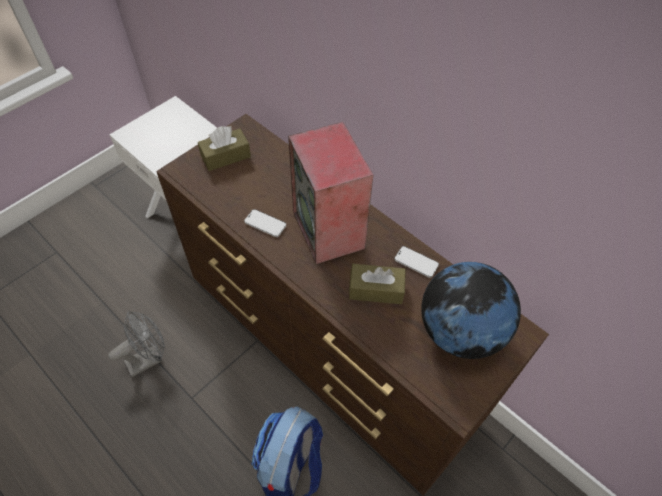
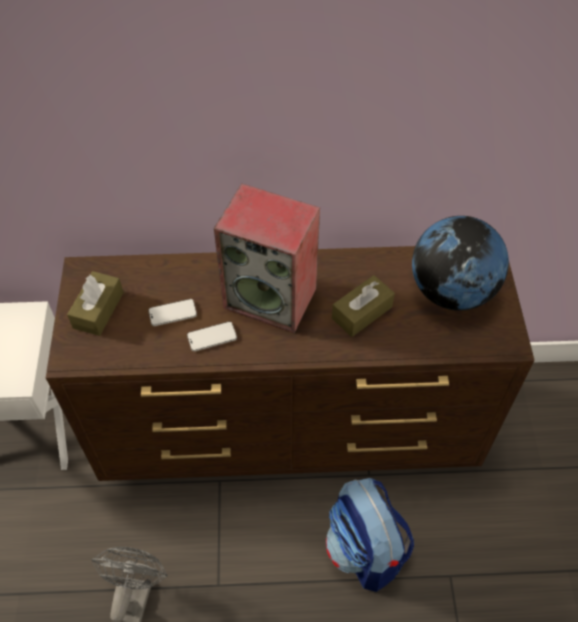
camera: 45 degrees left, 0 degrees up
phone [394,246,439,278] -> phone moved to [148,299,197,326]

